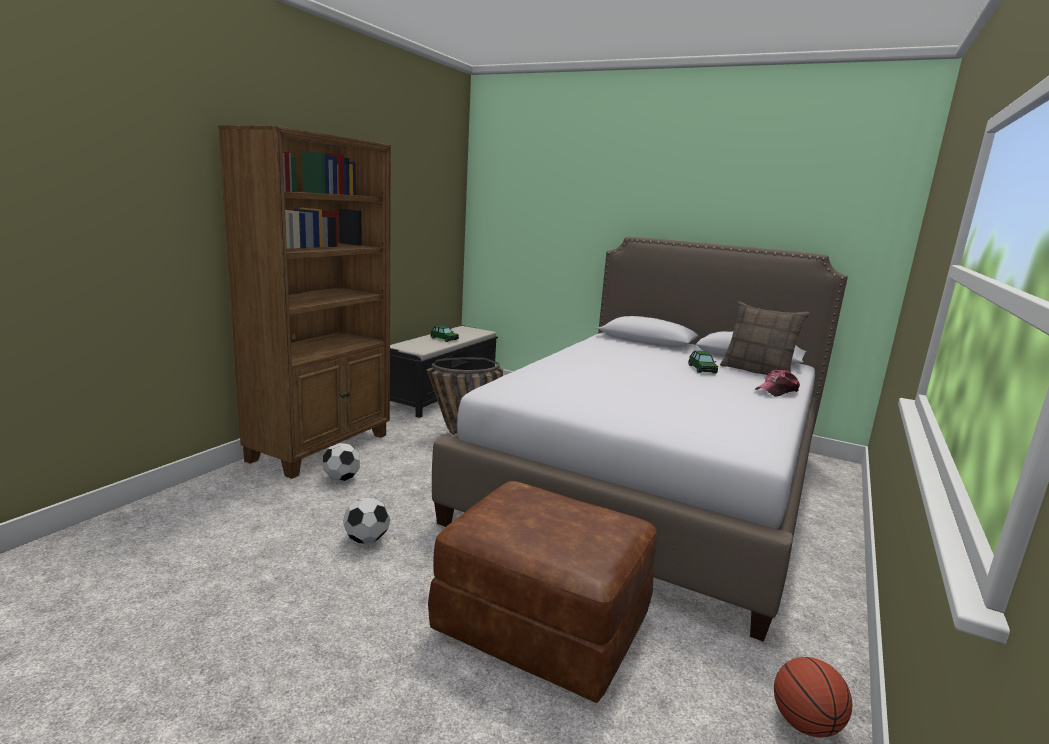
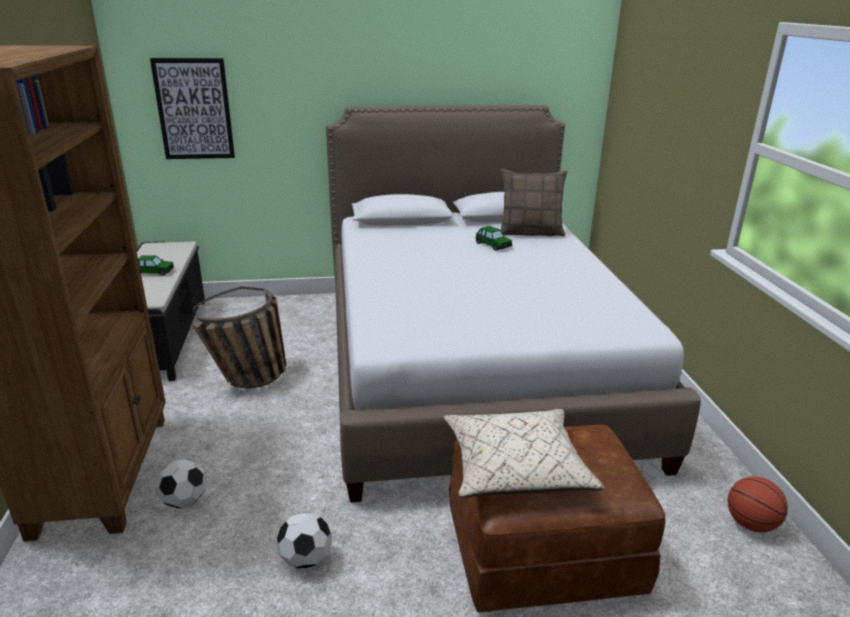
camera: 35 degrees left, 10 degrees up
cap [755,370,800,396] -> none
none -> picture [150,58,235,159]
none -> beige pillow [443,409,604,497]

